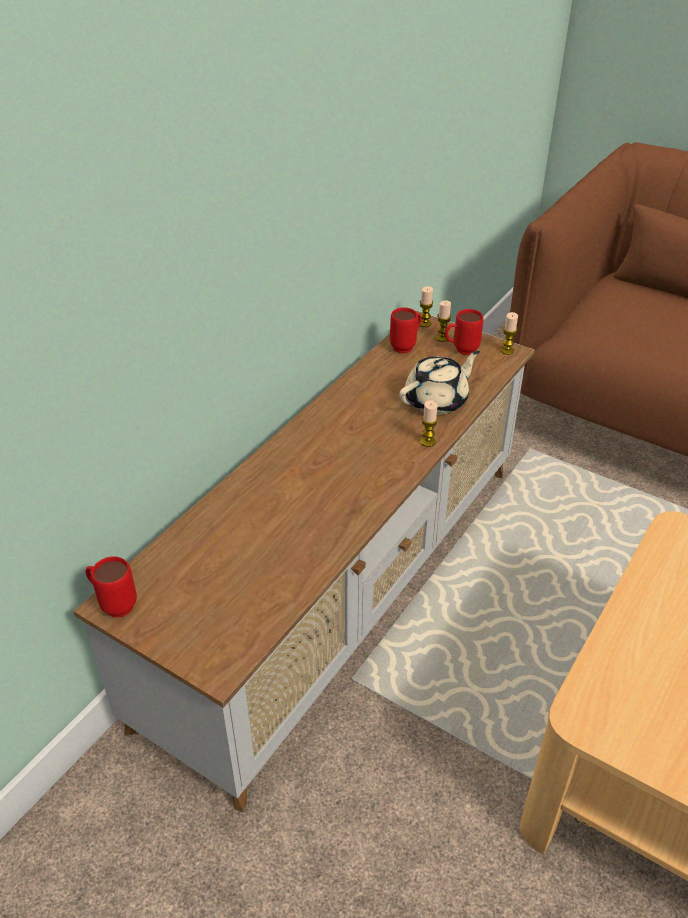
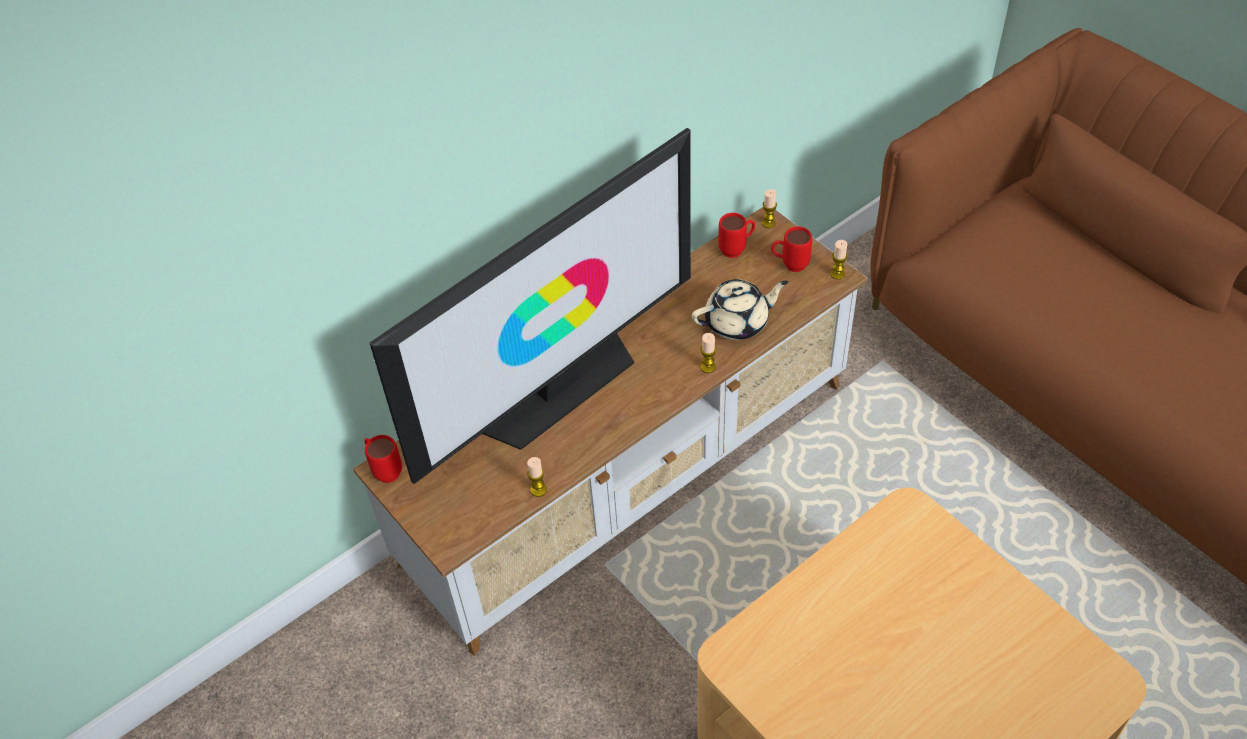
camera: 20 degrees right, 10 degrees up
candle [436,301,451,342] -> candle moved to [527,457,547,497]
none -> television [369,128,691,484]

